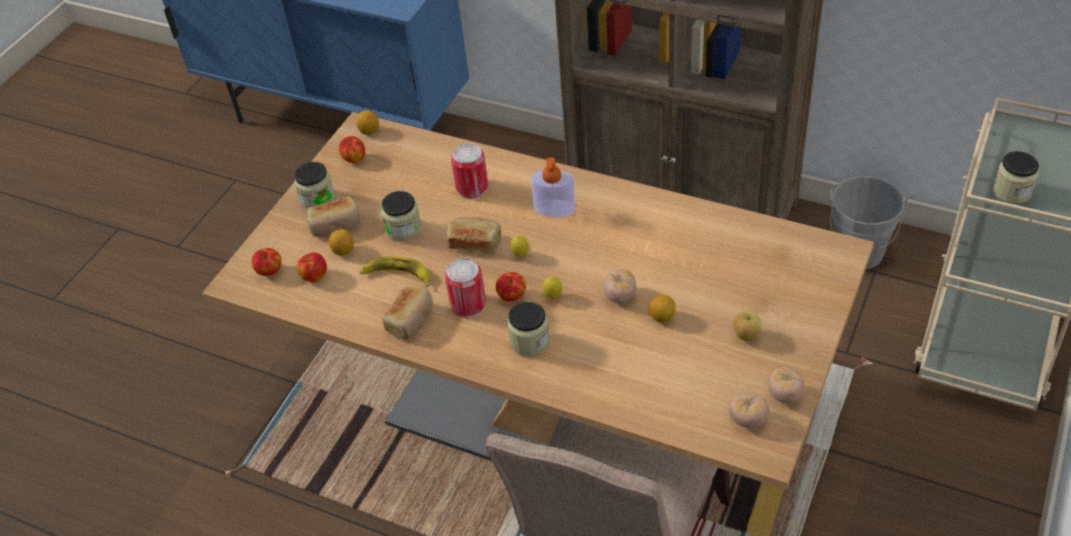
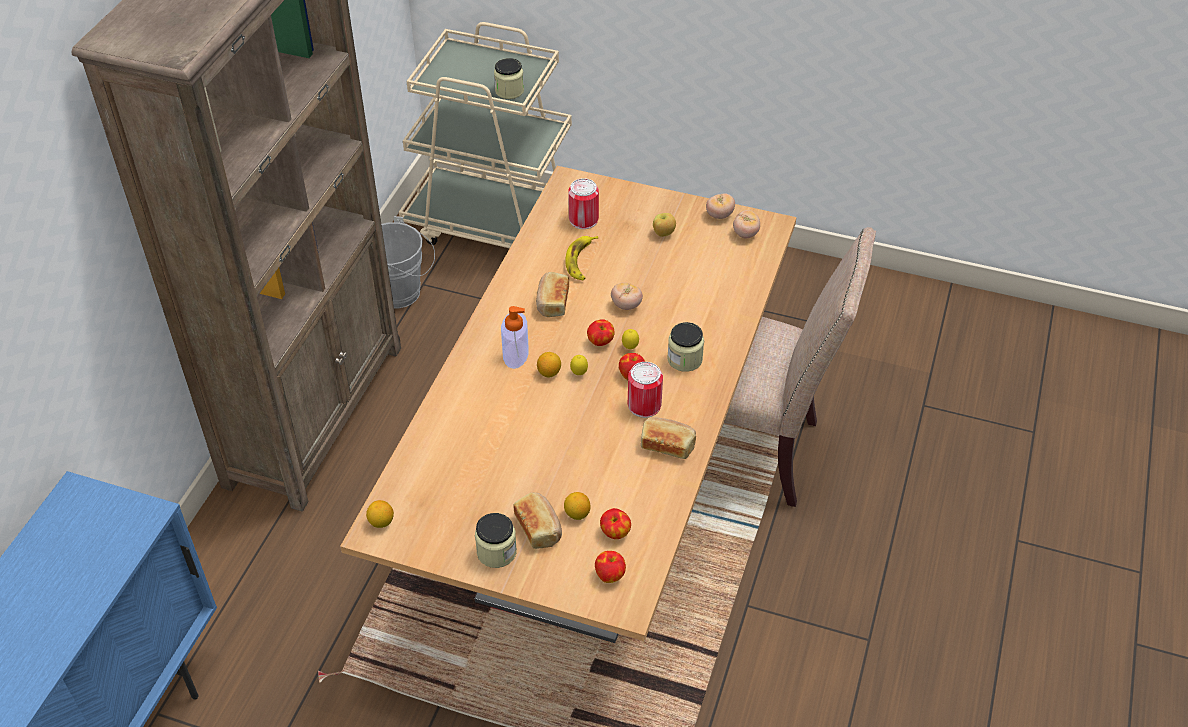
camera: 100 degrees left, 0 degrees up
apple [339,136,365,163] -> apple moved to [587,319,615,346]
banana [360,256,430,287] -> banana moved to [565,236,598,280]
jar [381,191,422,242] -> none
bread [447,217,501,253] -> bread moved to [536,272,569,317]
can [451,143,488,199] -> can moved to [568,178,599,229]
lemon [649,294,676,323] -> lemon moved to [537,352,561,377]

